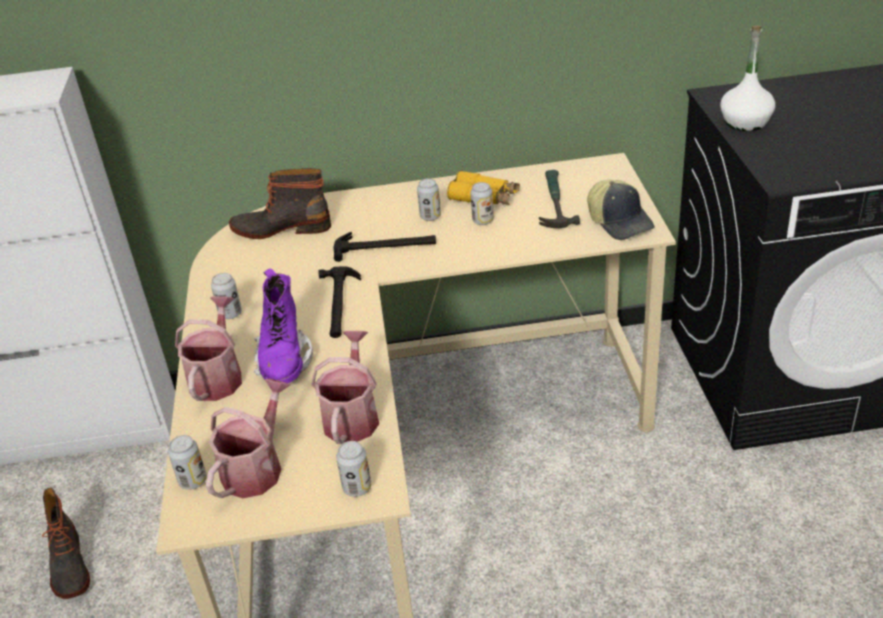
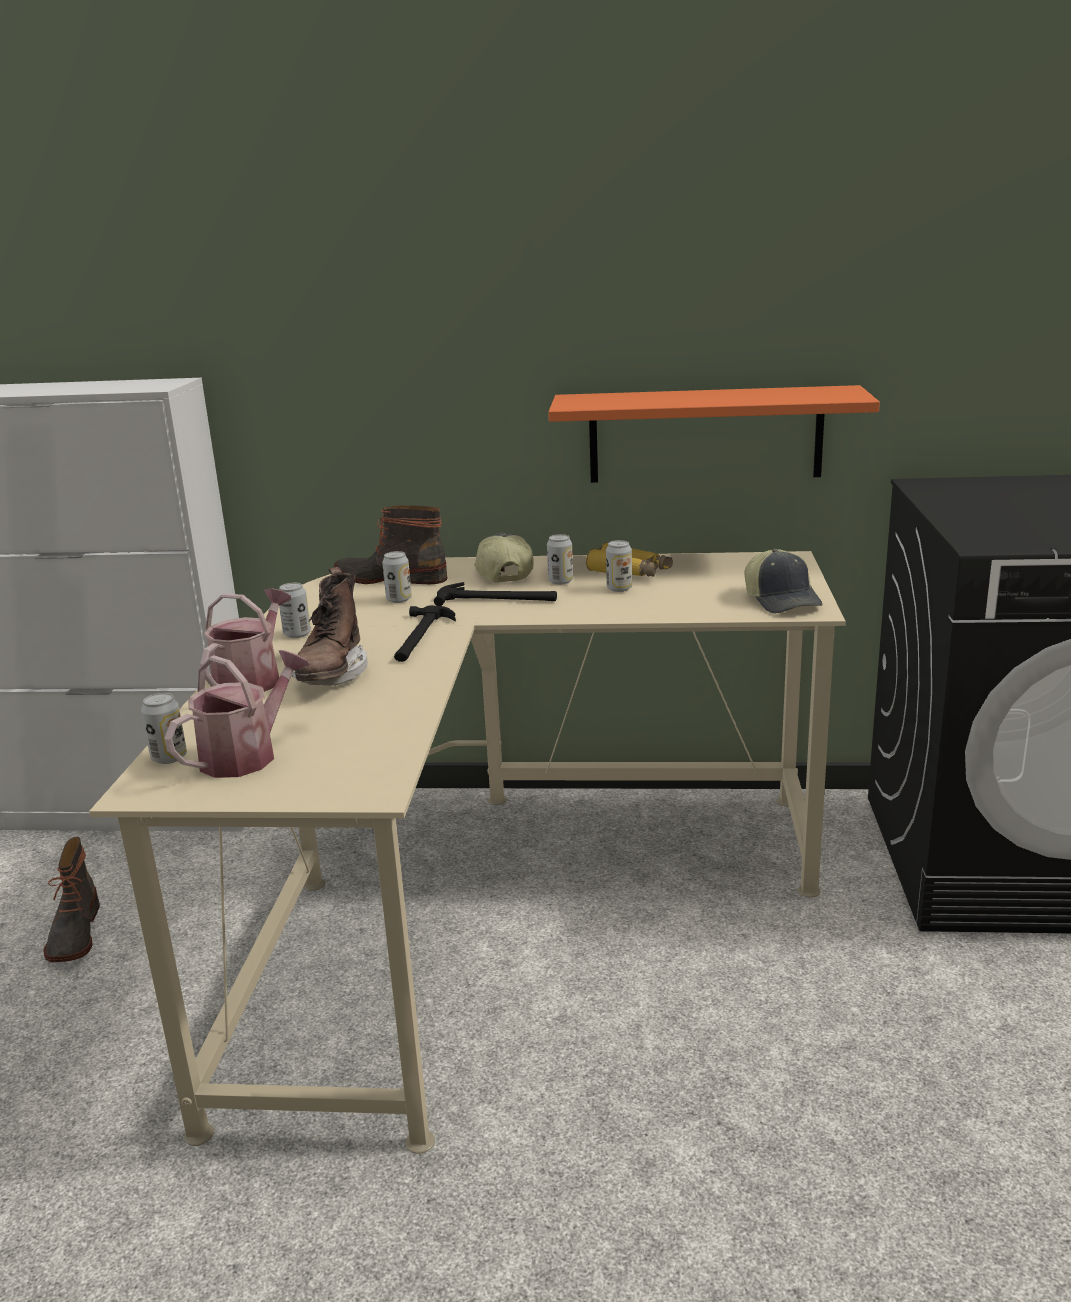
camera: 10 degrees right, 15 degrees down
purple boot [254,268,313,383] -> brown boot [291,567,368,685]
watering can [311,331,379,444] -> none
can [336,441,371,497] -> can moved to [382,551,412,603]
hammer [539,170,580,228] -> none
white bottle [720,25,775,131] -> none
none -> cap [474,532,534,583]
none -> orange shelf [548,385,880,483]

